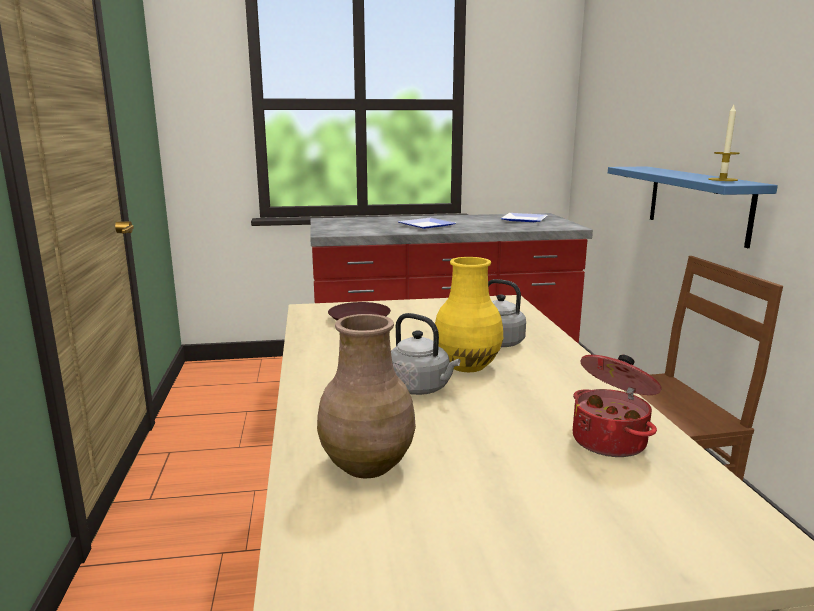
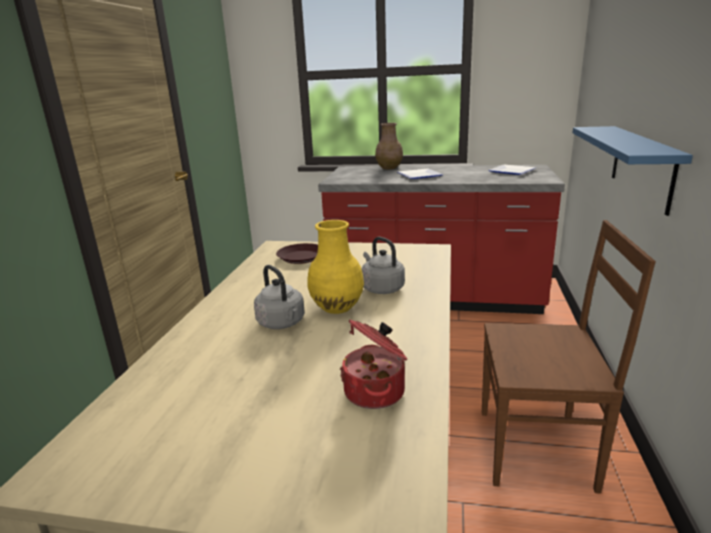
camera: 20 degrees right, 5 degrees up
brown vase [317,314,416,478] -> brown vase moved to [375,123,403,169]
candle [708,105,740,181] -> none

